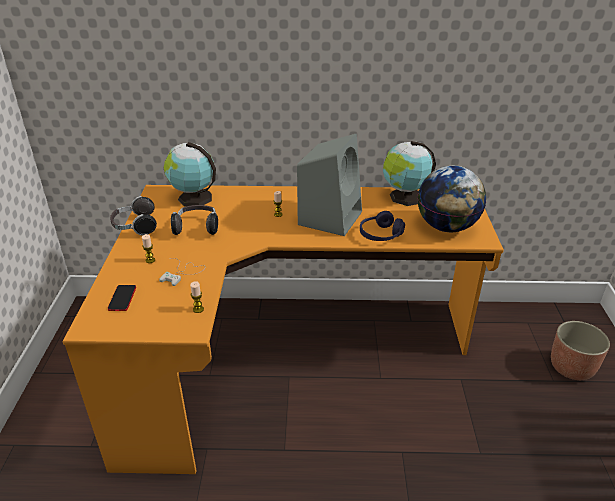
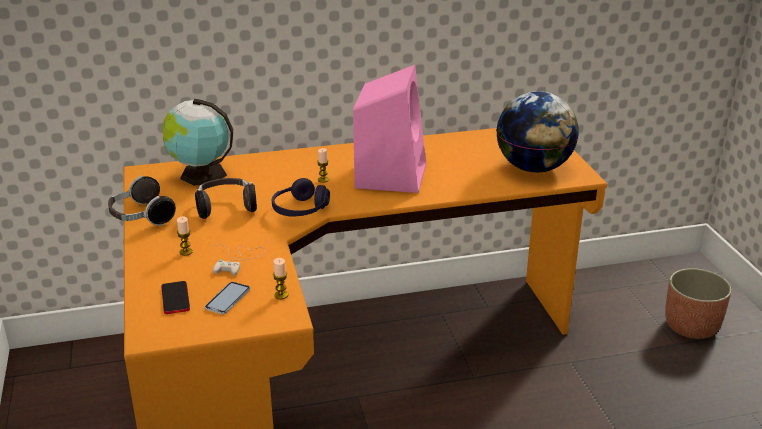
camera: 15 degrees left, 5 degrees down
grey speaker [297,134,362,236] -> pink speaker [353,65,426,193]
purple headphones [360,211,405,241] -> purple headphones moved to [272,178,330,216]
globe [383,141,436,206] -> none
none -> phone [205,282,250,314]

